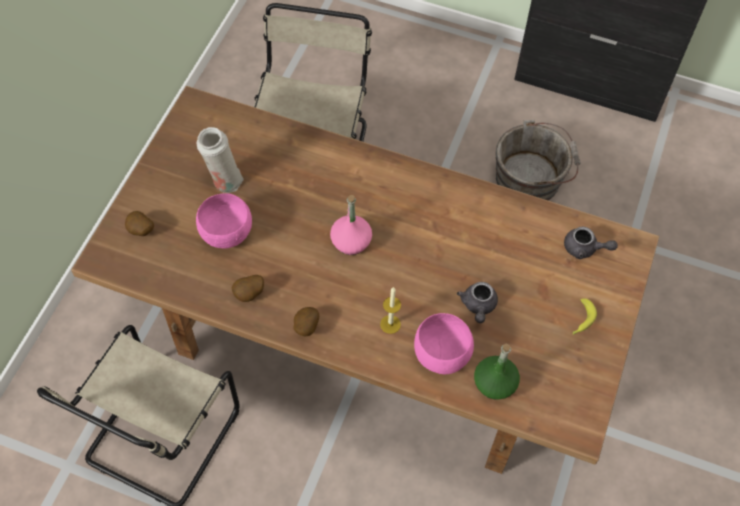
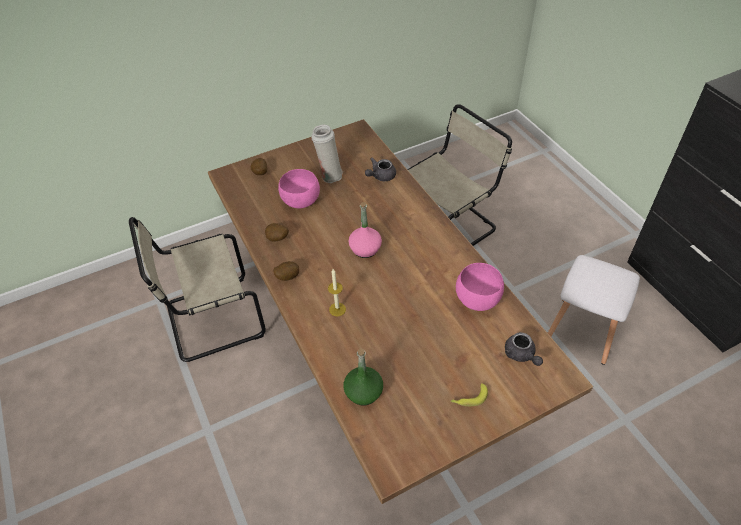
camera: 45 degrees right, 10 degrees down
pink bowl [414,313,474,374] -> pink bowl moved to [456,263,504,311]
grey teapot [457,282,498,323] -> grey teapot moved to [365,158,396,181]
grey bucket [496,120,581,200] -> white stool [548,255,640,365]

